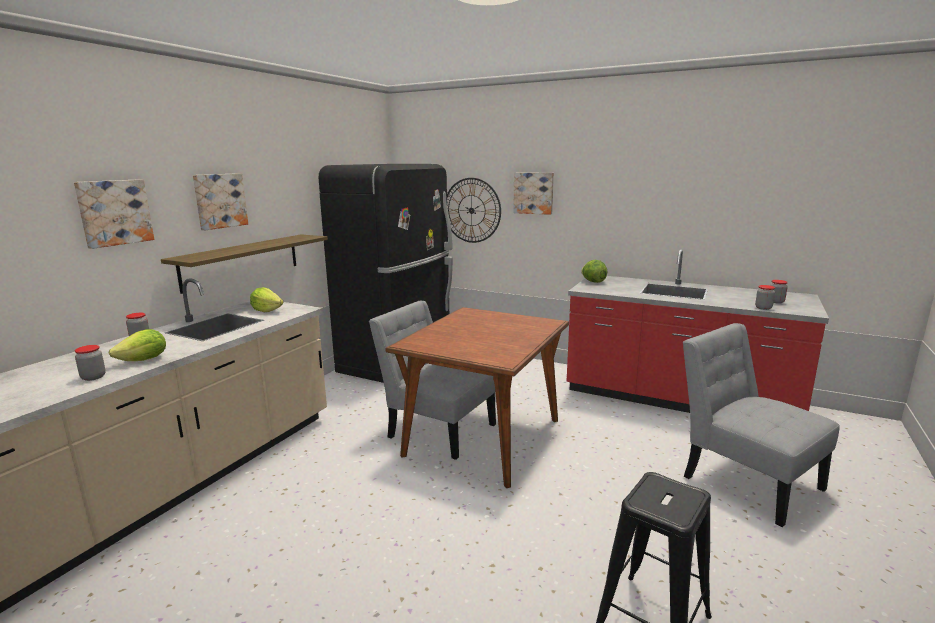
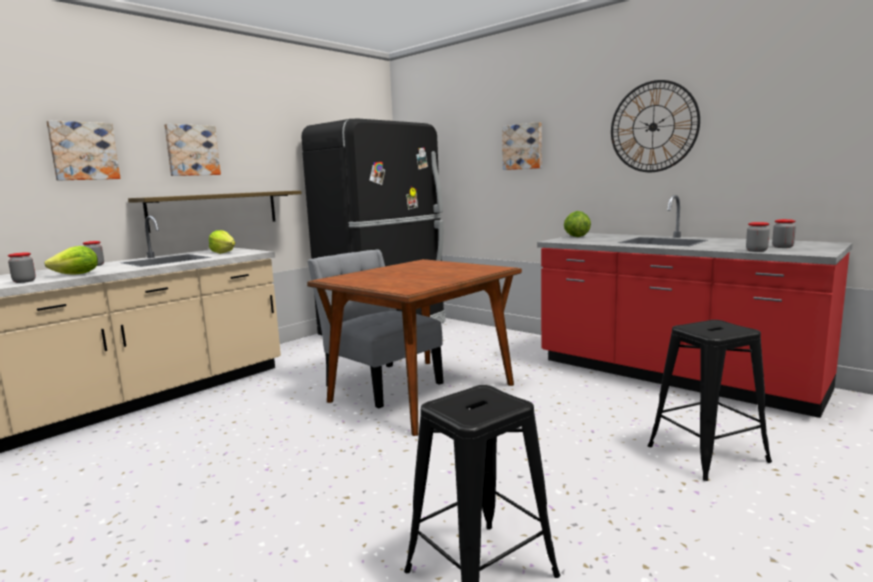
camera: 15 degrees right, 5 degrees down
wall clock [447,178,501,243] -> wall clock moved to [611,80,700,172]
grey chair [683,323,840,527] -> black stool [648,320,772,481]

